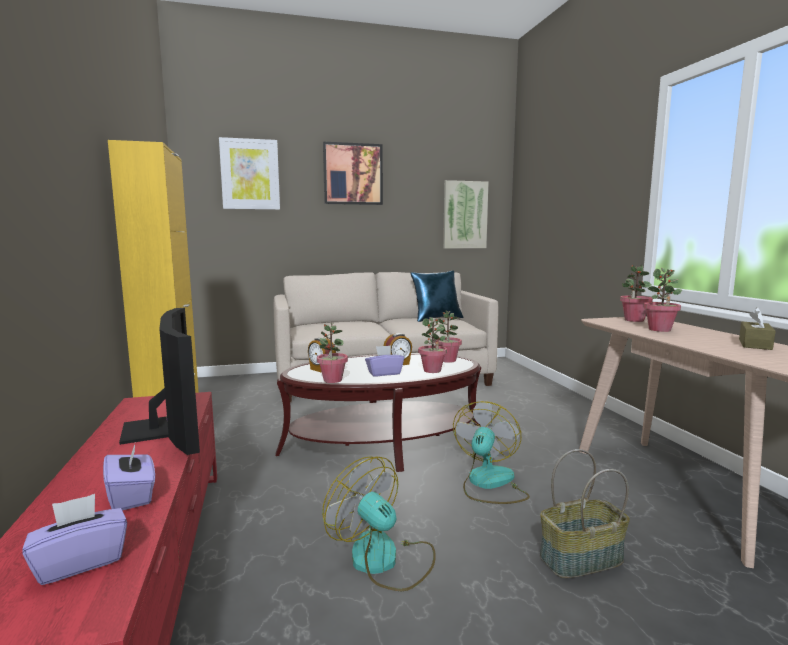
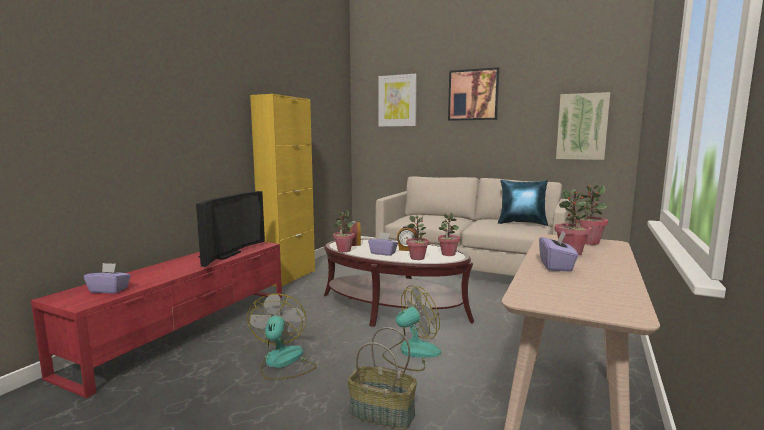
camera: 40 degrees right, 0 degrees up
purple tissue box [103,441,155,511] -> purple tissue box moved to [539,230,578,272]
brown tissue box [739,307,775,350] -> none

